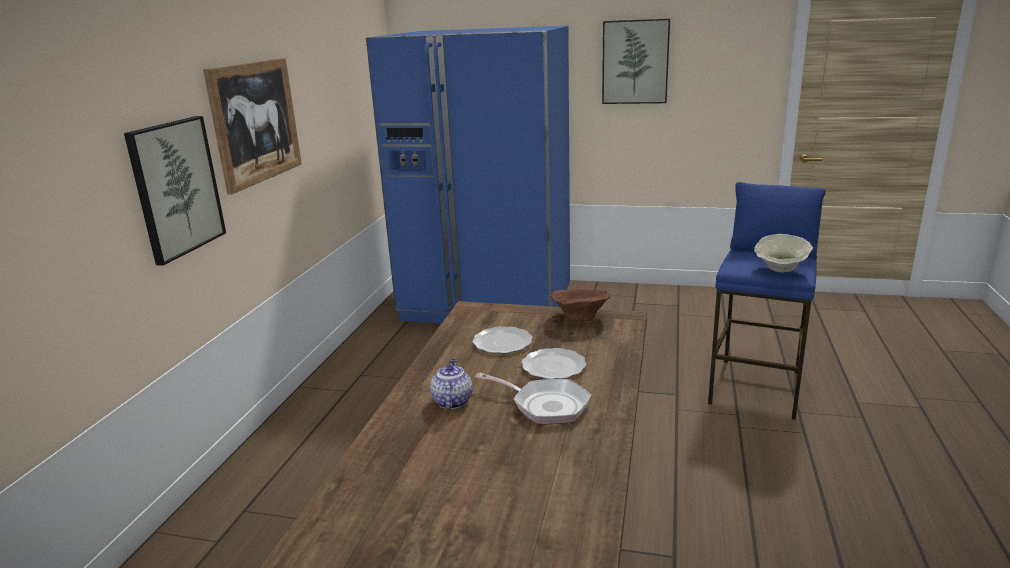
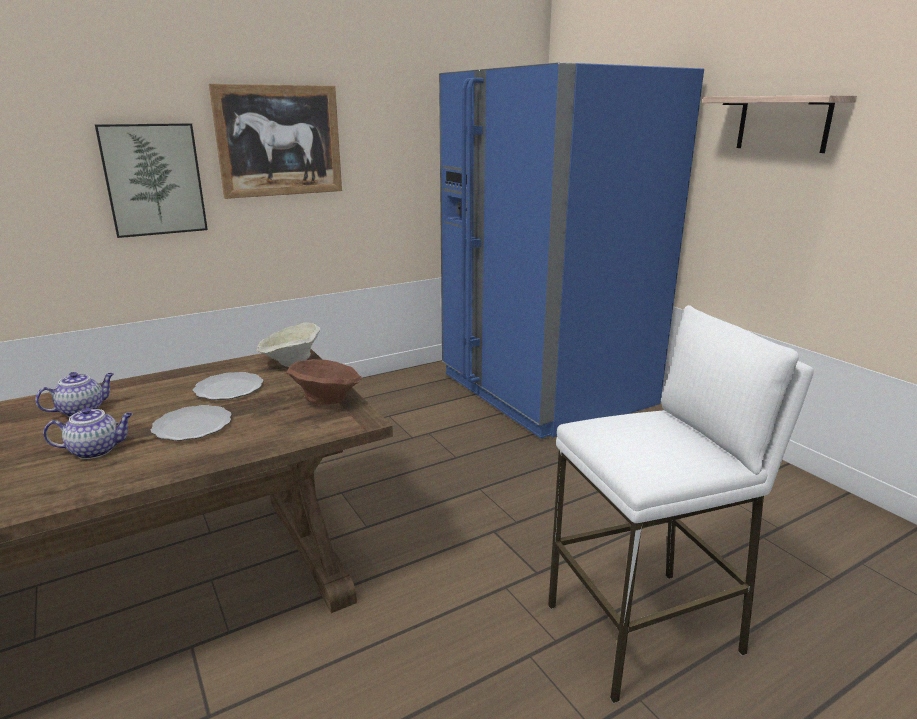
camera: 45 degrees right, 0 degrees up
frying pan [475,373,591,424] -> teapot [43,407,133,459]
picture [602,18,670,104] -> shelf [702,95,857,153]
blue stool [708,182,826,420] -> white stool [548,305,814,704]
beige bowl [754,234,813,272] -> beige bowl moved to [257,323,320,367]

